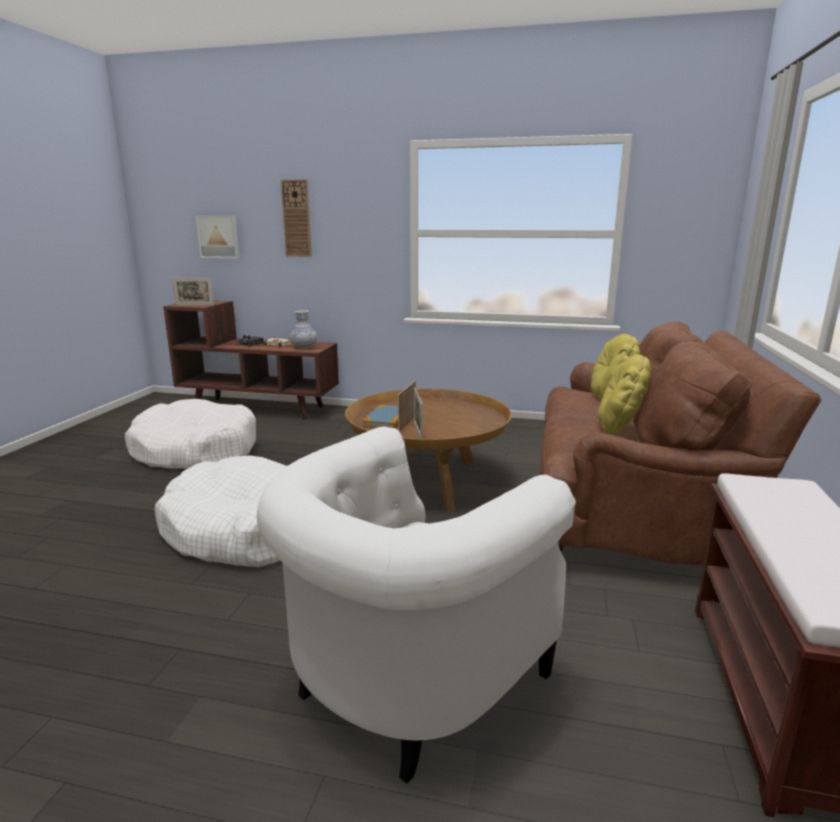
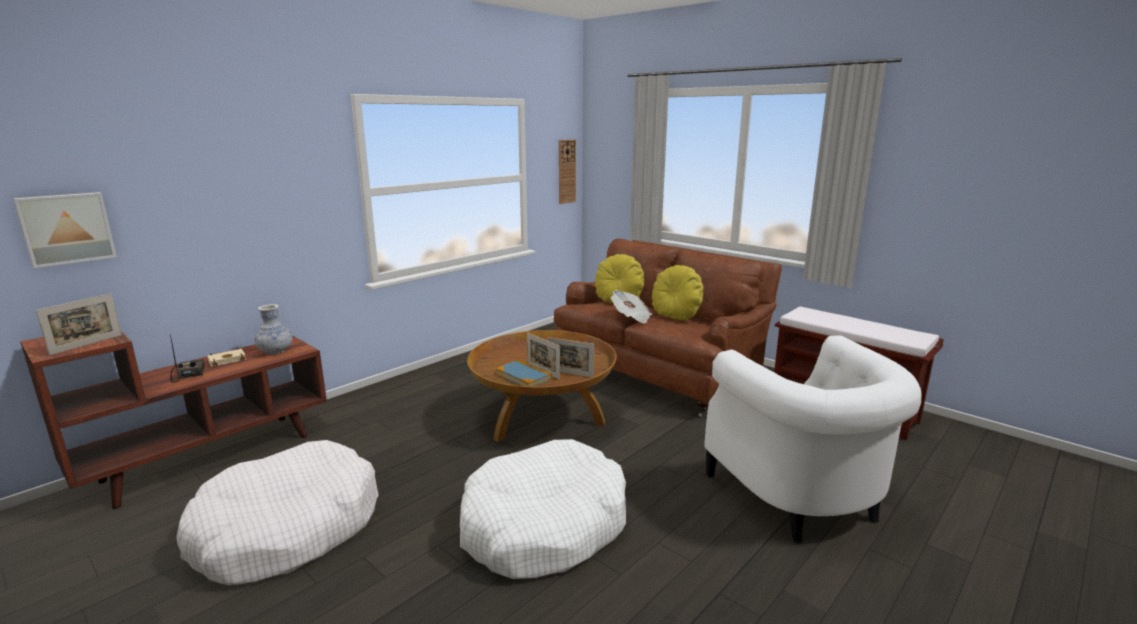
camera: 60 degrees left, 0 degrees up
wall clock [281,179,312,257] -> wall clock moved to [559,139,576,204]
none -> newspaper [611,290,652,324]

